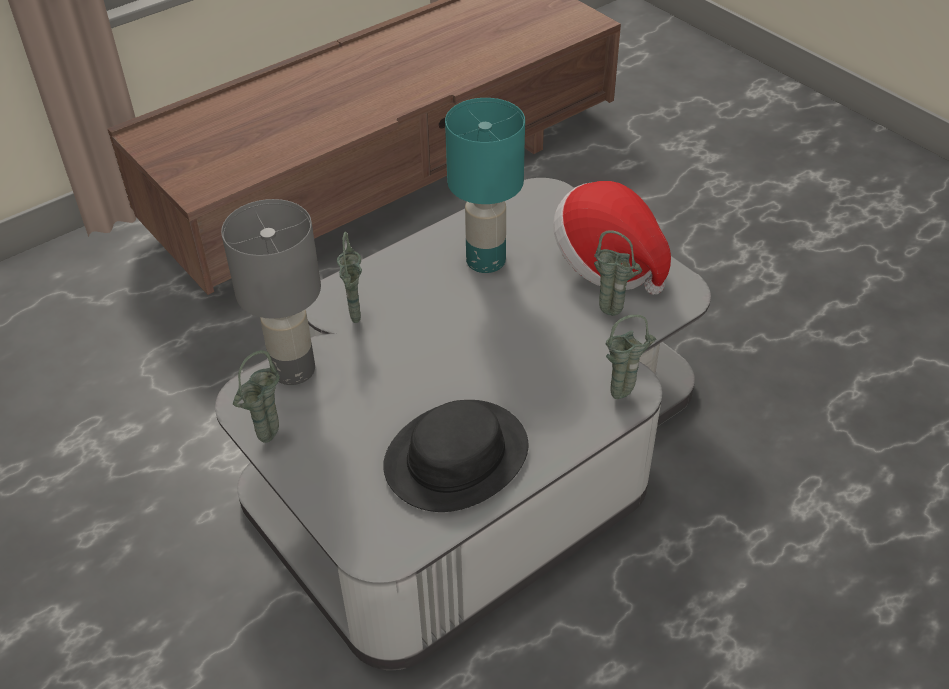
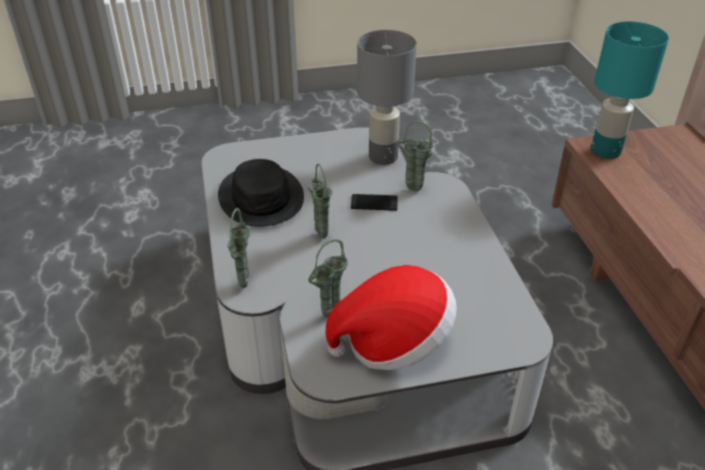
camera: 115 degrees right, 5 degrees down
green vase [233,350,280,443] -> green vase moved to [308,163,332,239]
turquoise table lamp [445,98,525,273] -> turquoise table lamp moved to [591,21,669,159]
none -> phone [351,194,398,211]

